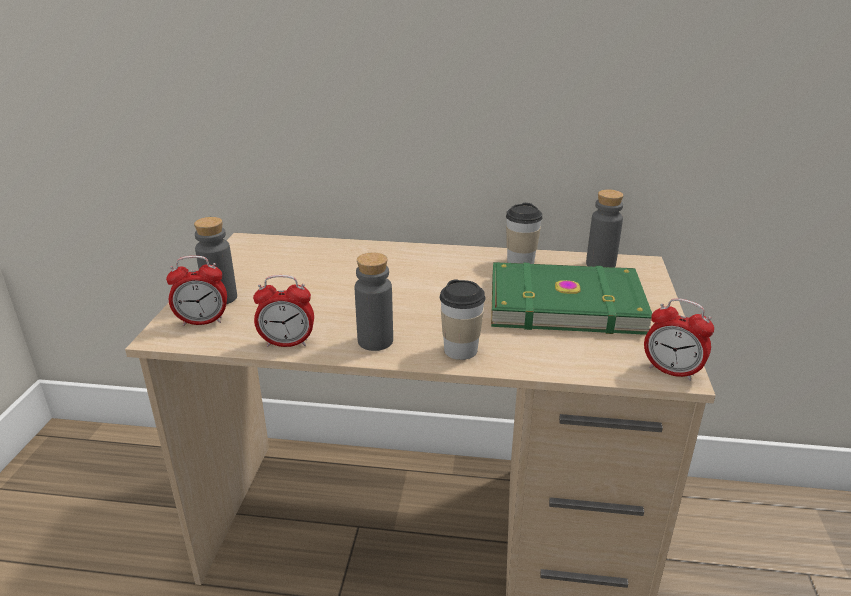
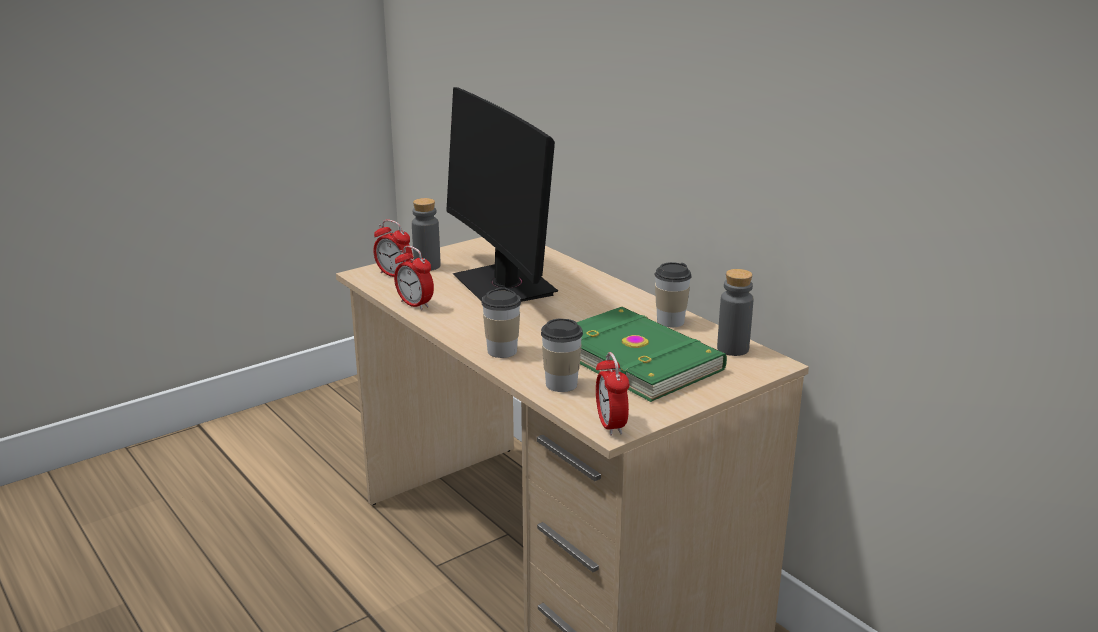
camera: 45 degrees right, 5 degrees down
grey bottle [355,253,393,351] -> none
none -> monitor [446,87,558,302]
none -> cup [541,318,583,392]

